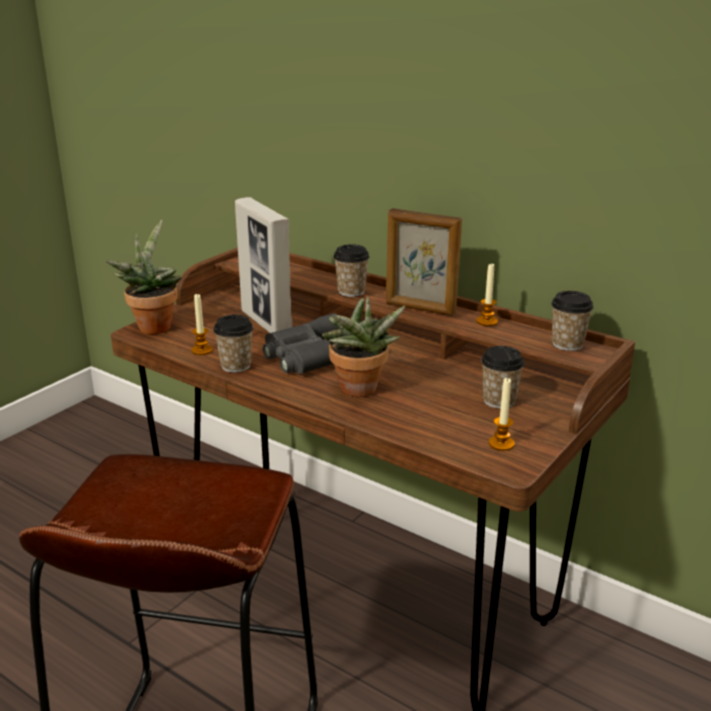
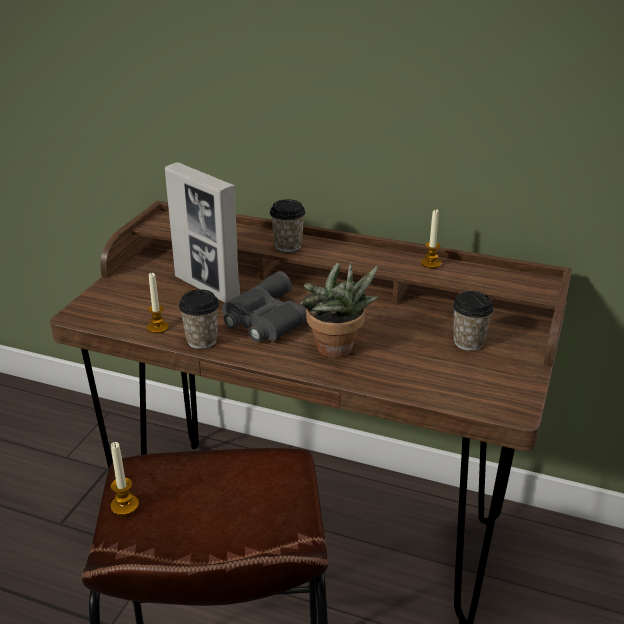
camera: 15 degrees left, 5 degrees up
potted plant [106,220,182,334] -> none
picture frame [386,208,462,316] -> none
candle [489,377,514,451] -> candle moved to [111,442,139,516]
cup [551,291,593,351] -> none

